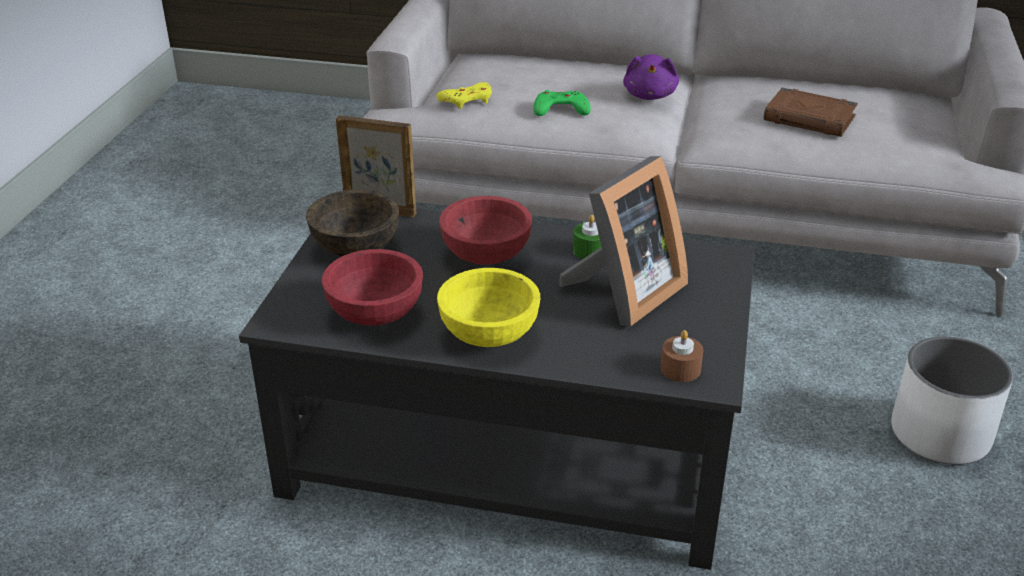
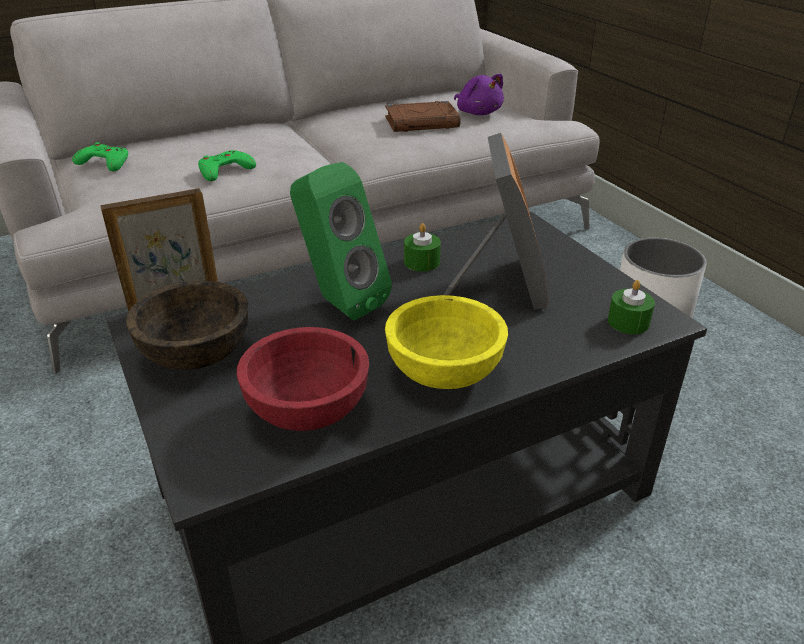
camera: 40 degrees left, 0 degrees up
yellow game controller [437,82,492,109] -> none
red bowl [439,196,532,265] -> green speaker [290,162,392,320]
purple plush toy [623,54,679,100] -> purple plush toy moved to [454,74,504,115]
brown candle [660,330,703,382] -> green candle [608,280,655,334]
none -> green game controller [72,142,128,171]

